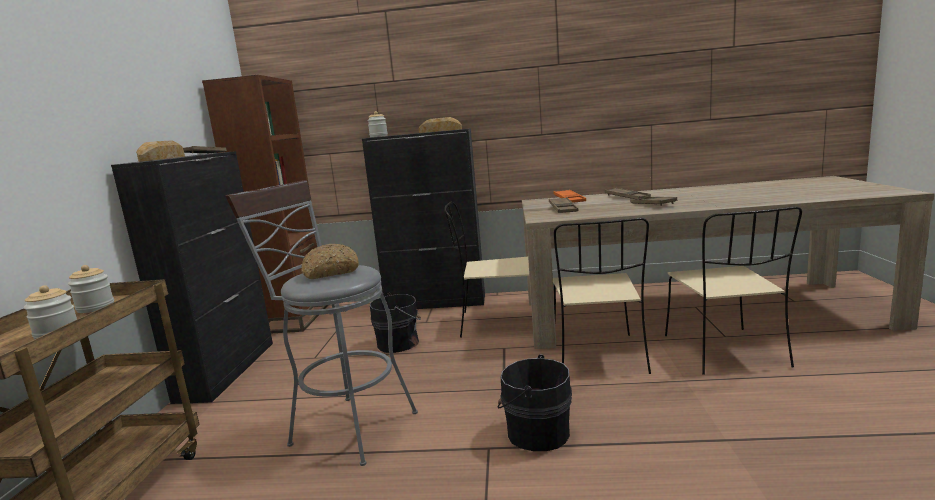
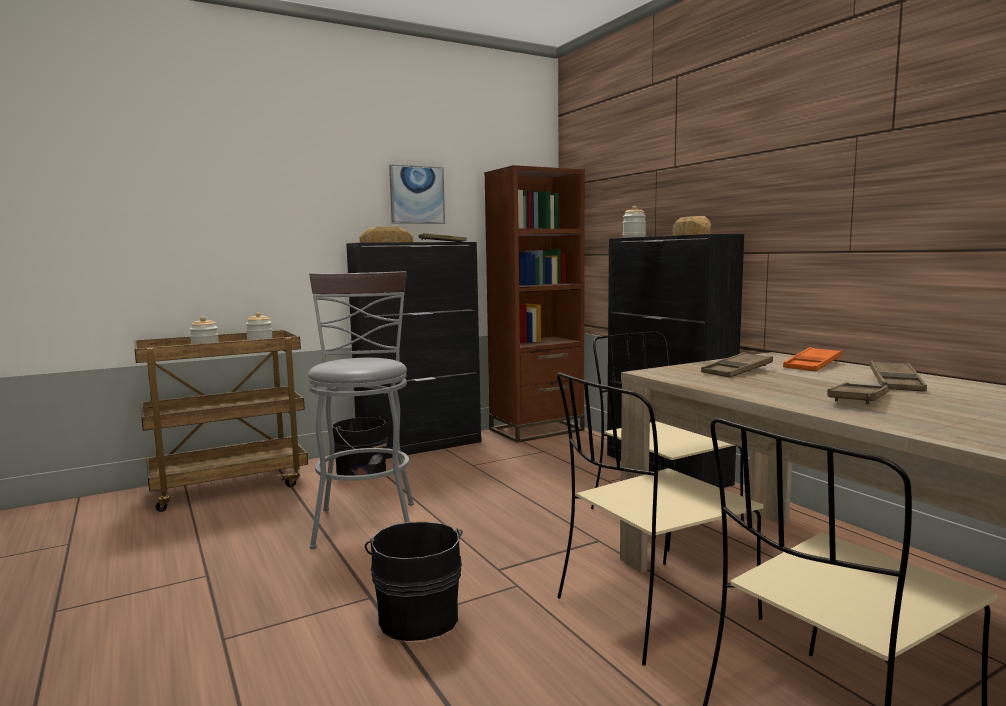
camera: 55 degrees right, 5 degrees down
bread [301,244,359,279] -> none
black bucket [370,293,421,353] -> black bucket moved to [332,415,393,476]
none -> picture [389,164,445,224]

